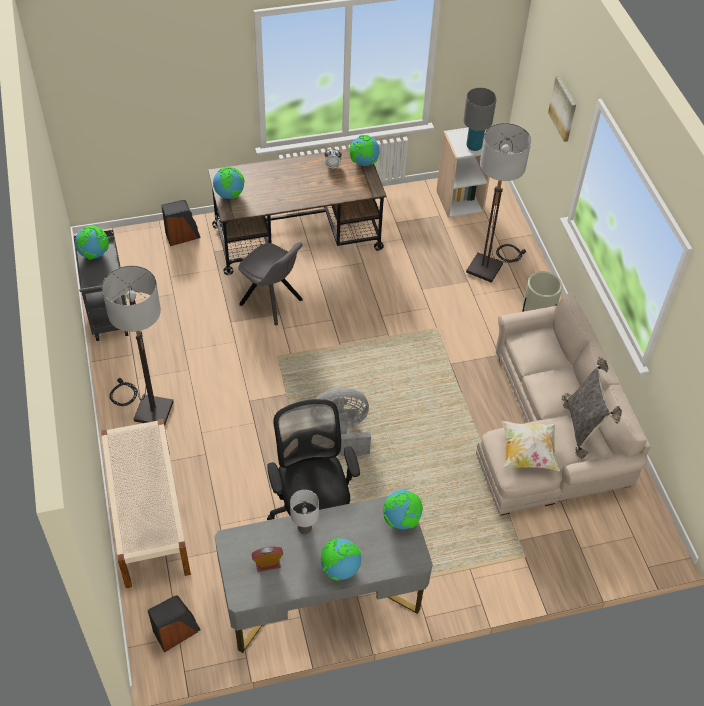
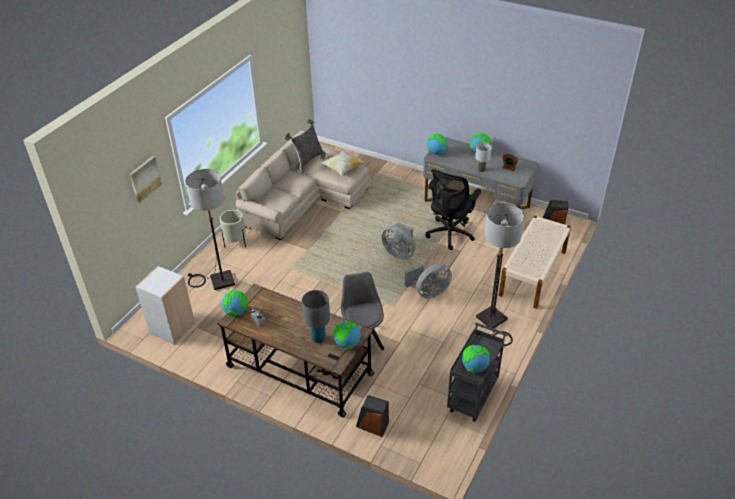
camera: 135 degrees left, 10 degrees down
grey table lamp [463,88,497,151] -> grey table lamp moved to [302,290,330,343]
none -> grey fan [405,264,452,299]

